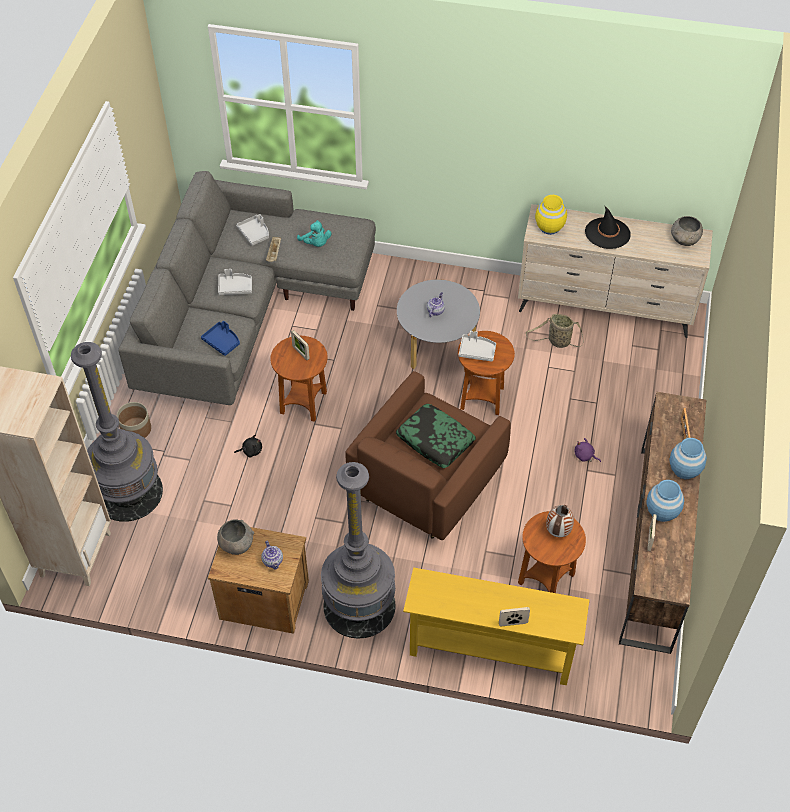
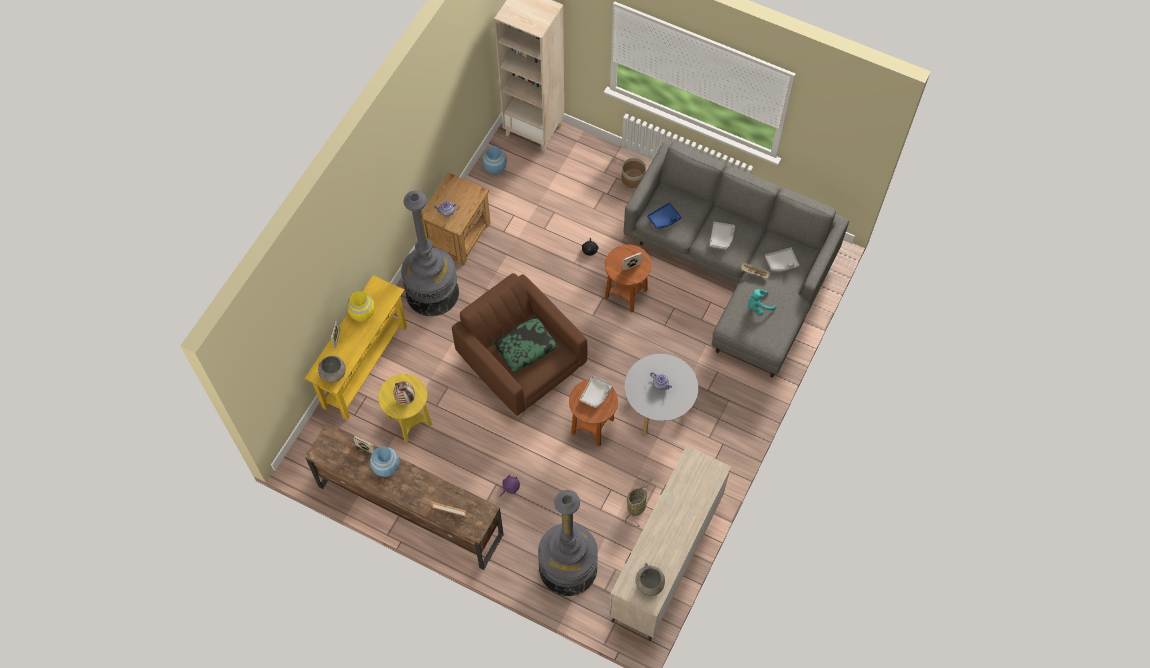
camera: 105 degrees right, 10 degrees up
grey floor lamp [71,342,163,522] -> grey floor lamp moved to [538,490,598,596]
grey bowl [217,519,254,555] -> grey bowl moved to [318,356,346,383]
brown side table [518,511,586,593] -> yellow side table [378,374,432,442]
yellow vase [535,195,567,235] -> yellow vase moved to [347,291,375,322]
black hat [585,205,631,249] -> none
blue vase [669,438,707,479] -> blue vase moved to [482,146,507,175]

